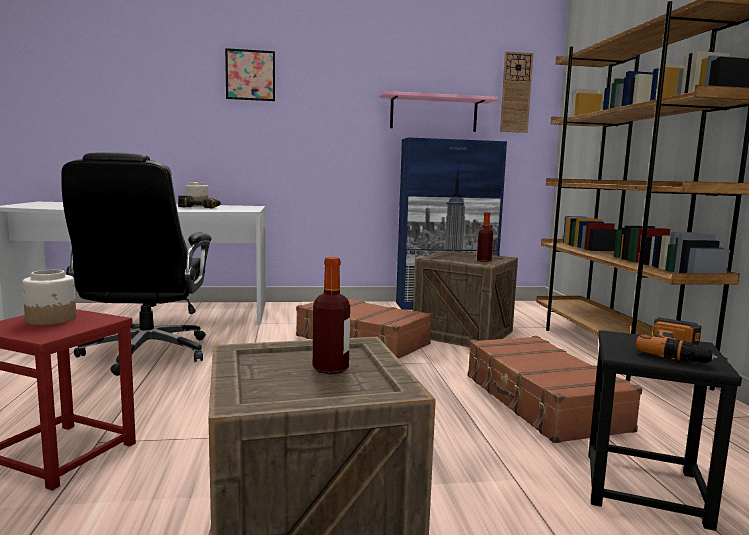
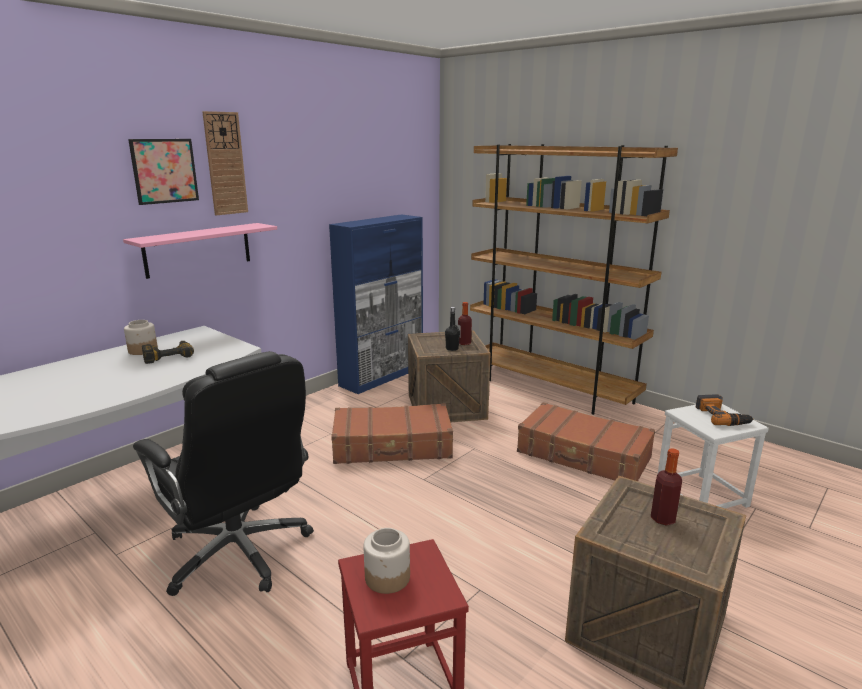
camera: 40 degrees left, 10 degrees up
pink shelf [379,91,499,132] -> pink shelf moved to [123,223,277,279]
wall clock [500,51,533,133] -> wall clock moved to [202,111,248,215]
black stool [588,330,742,531] -> white stool [658,404,769,508]
none -> black bottle [445,307,460,351]

